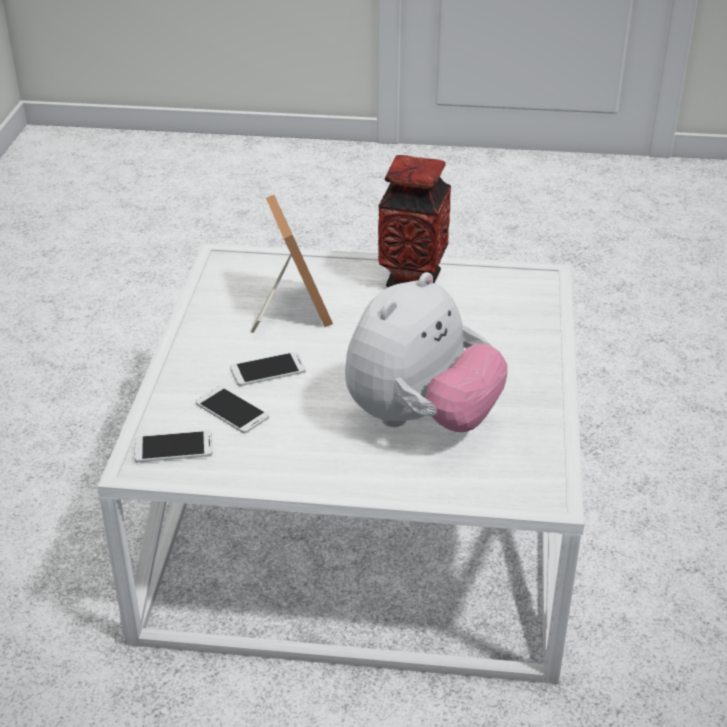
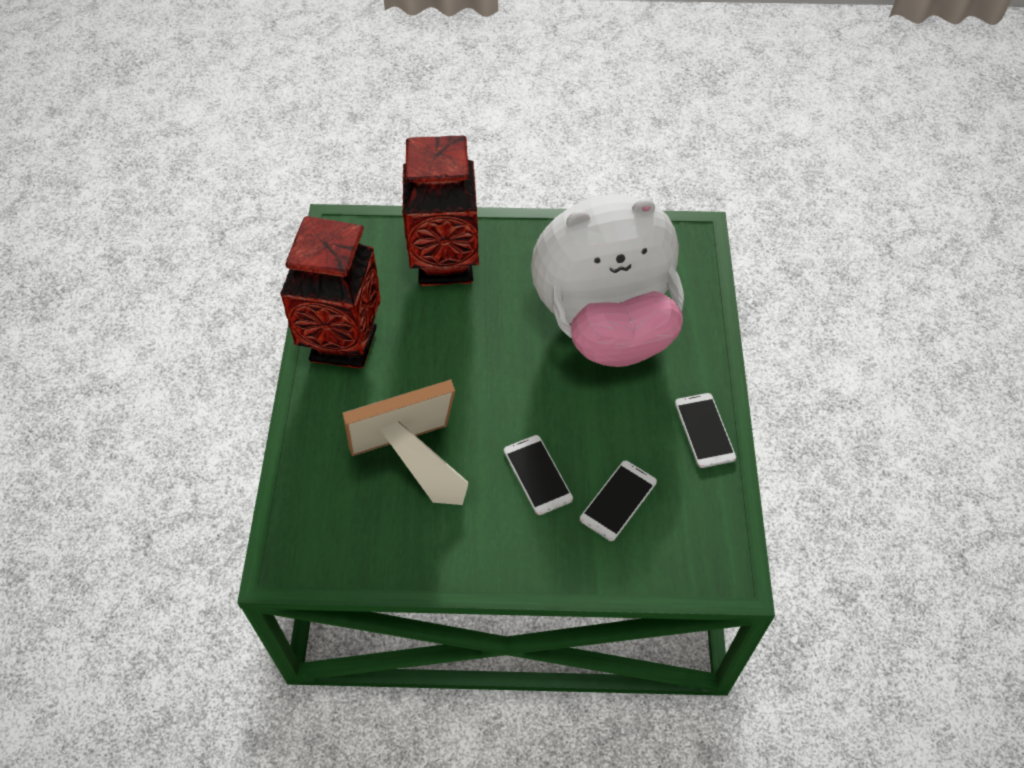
camera: 95 degrees left, 20 degrees up
white coffee table [97,243,584,684] -> green coffee table [237,204,775,696]
phone [134,430,212,462] -> phone moved to [675,393,736,468]
plush toy [345,272,508,432] -> plush toy turned 135 degrees clockwise [531,194,684,367]
none -> vase [402,136,479,286]

